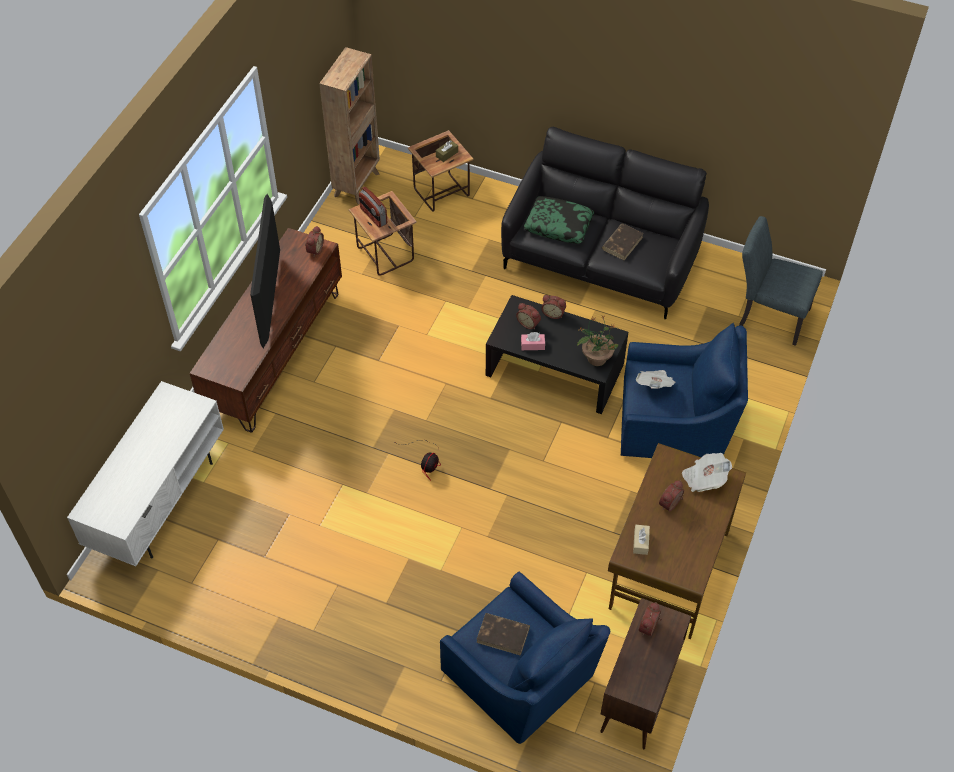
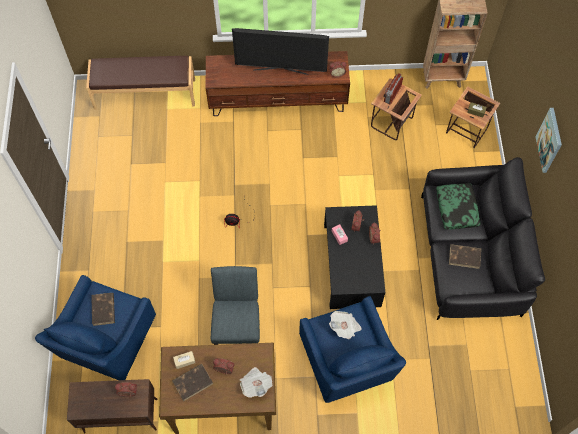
camera: 65 degrees right, 10 degrees up
white tv stand [67,381,224,566] -> brown bench [86,56,195,110]
television [250,194,280,348] -> television turned 150 degrees counterclockwise [232,28,329,75]
potted plant [577,315,618,366] -> none
grey chair [739,216,823,346] -> grey chair moved to [211,266,260,345]
none -> brown book [172,364,213,402]
none -> picture [536,108,562,173]

